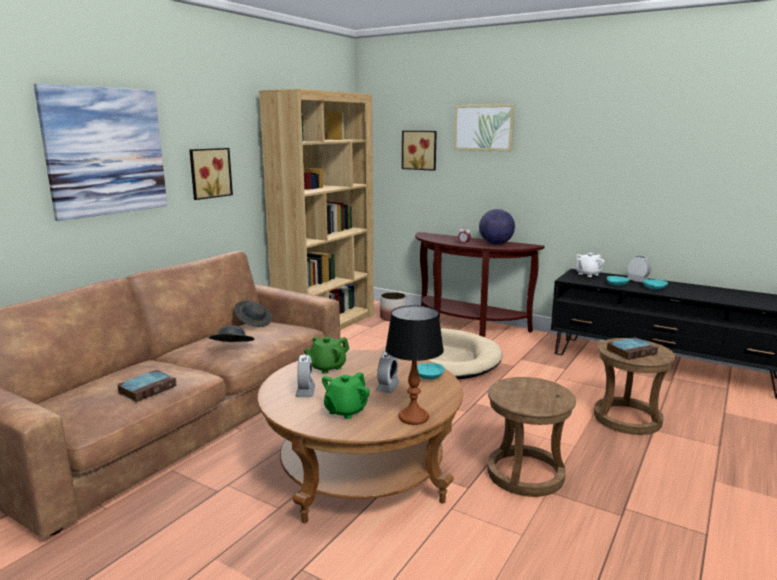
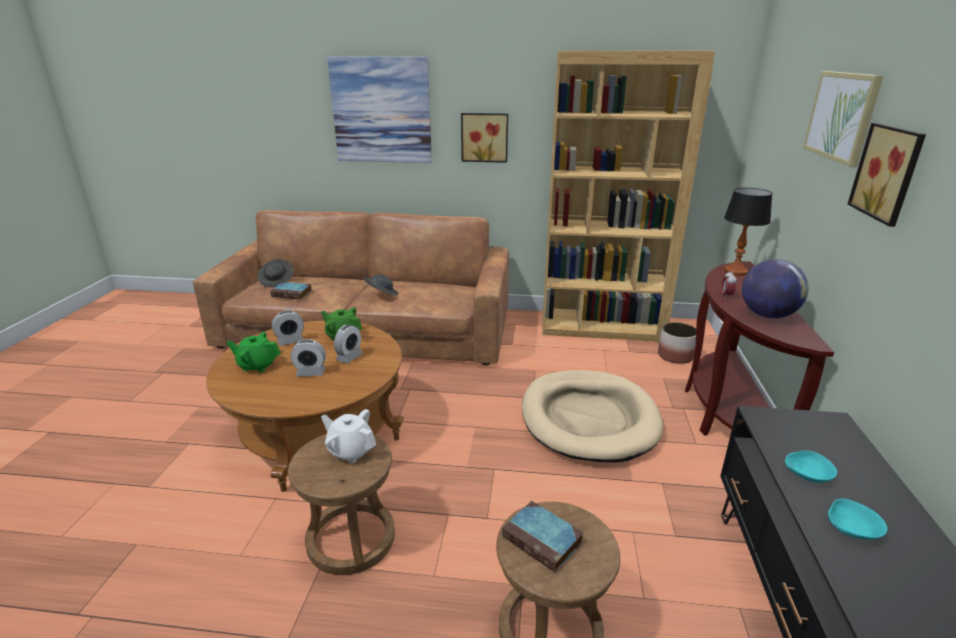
camera: 65 degrees right, 10 degrees up
grey hat [234,301,272,327] -> grey hat moved to [257,259,294,287]
table lamp [385,305,444,425] -> table lamp moved to [724,188,773,276]
picture [402,131,437,171] -> picture moved to [847,123,926,227]
turquoise bowl [417,363,445,380] -> none
white teapot [576,253,605,277] -> white teapot moved to [321,409,376,463]
alarm clock [627,256,651,283] -> alarm clock moved to [334,325,363,363]

